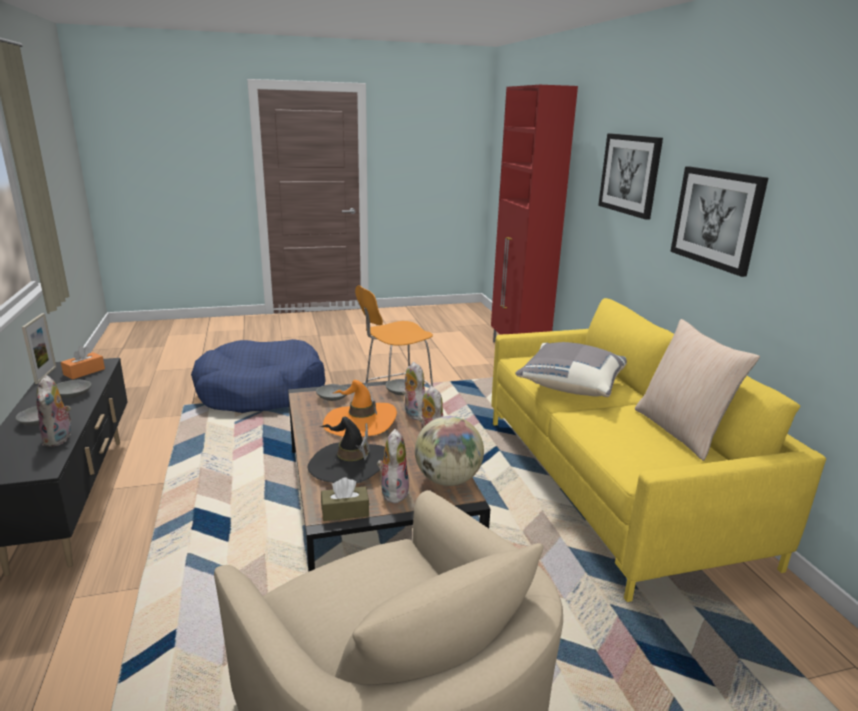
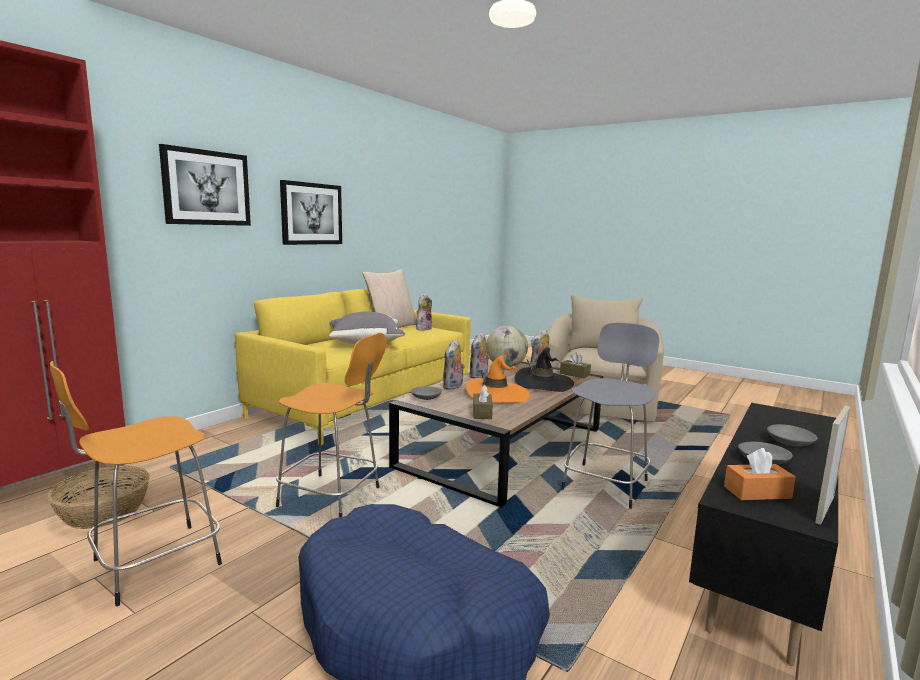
camera: 130 degrees left, 10 degrees down
plush toy [36,375,71,447] -> plush toy moved to [416,293,432,331]
grey bowl [316,384,348,401] -> brown tissue box [473,385,493,419]
none -> basket [47,466,150,529]
none -> orange stool [50,361,222,606]
none -> grey stool [561,323,659,509]

